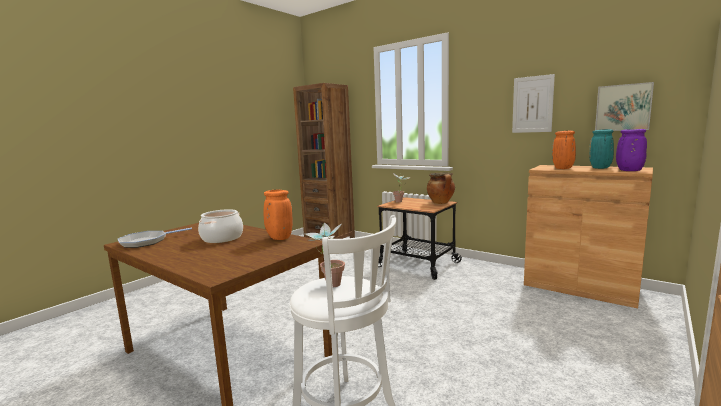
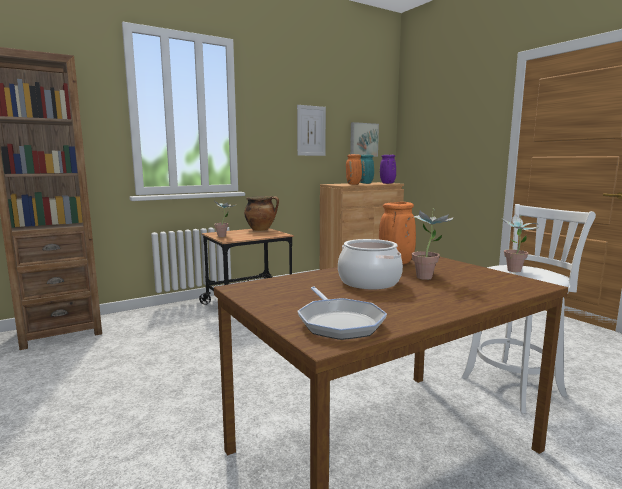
camera: 70 degrees left, 0 degrees up
none -> potted plant [412,208,453,280]

